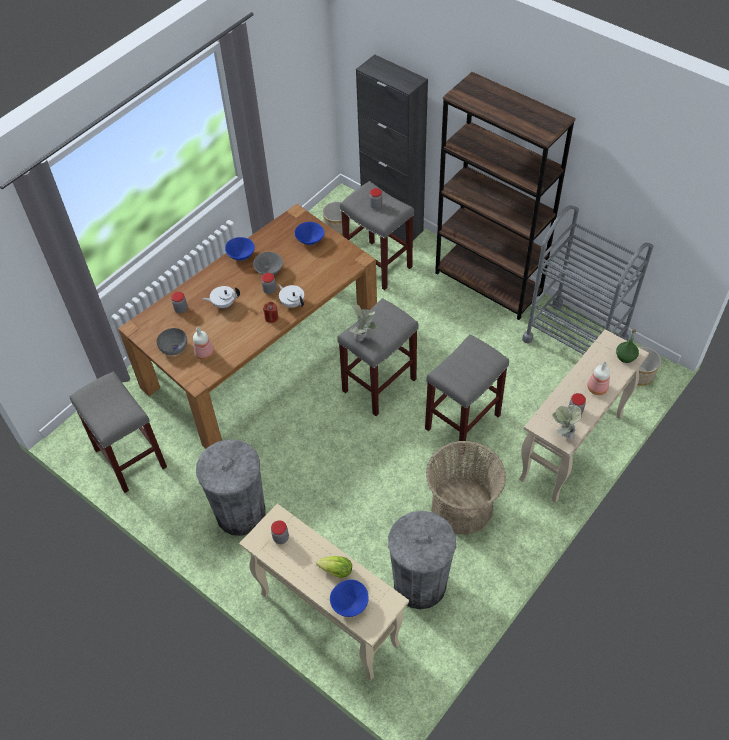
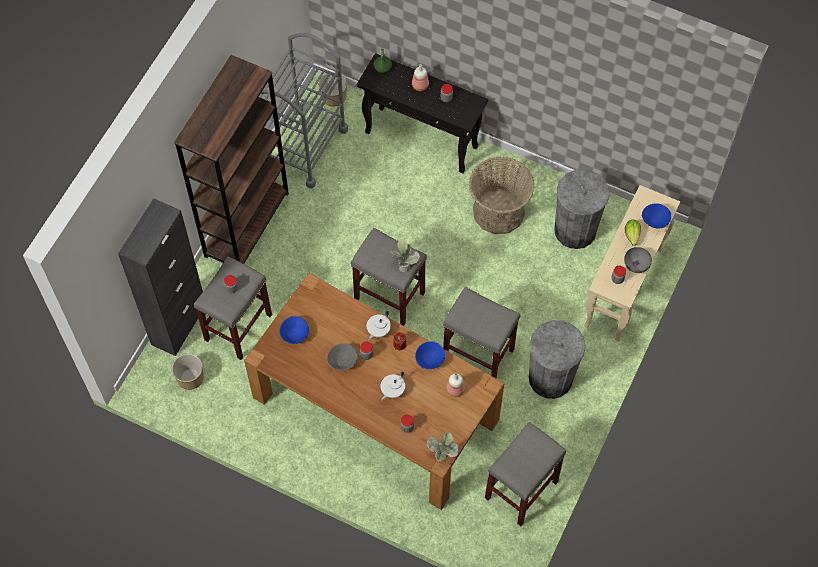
camera: 105 degrees left, 10 degrees up
grey bowl [157,328,187,355] -> grey bowl moved to [624,247,652,273]
white teapot [202,286,240,308] -> white teapot turned 60 degrees clockwise [380,371,405,401]
blue bowl [225,237,255,261] -> blue bowl moved to [415,341,445,369]
grey stool [425,334,509,454] -> grey stool moved to [443,287,520,379]
beige console table [519,329,649,503] -> black console table [356,53,488,173]
potted plant [552,405,582,441] -> potted plant moved to [427,432,459,462]

